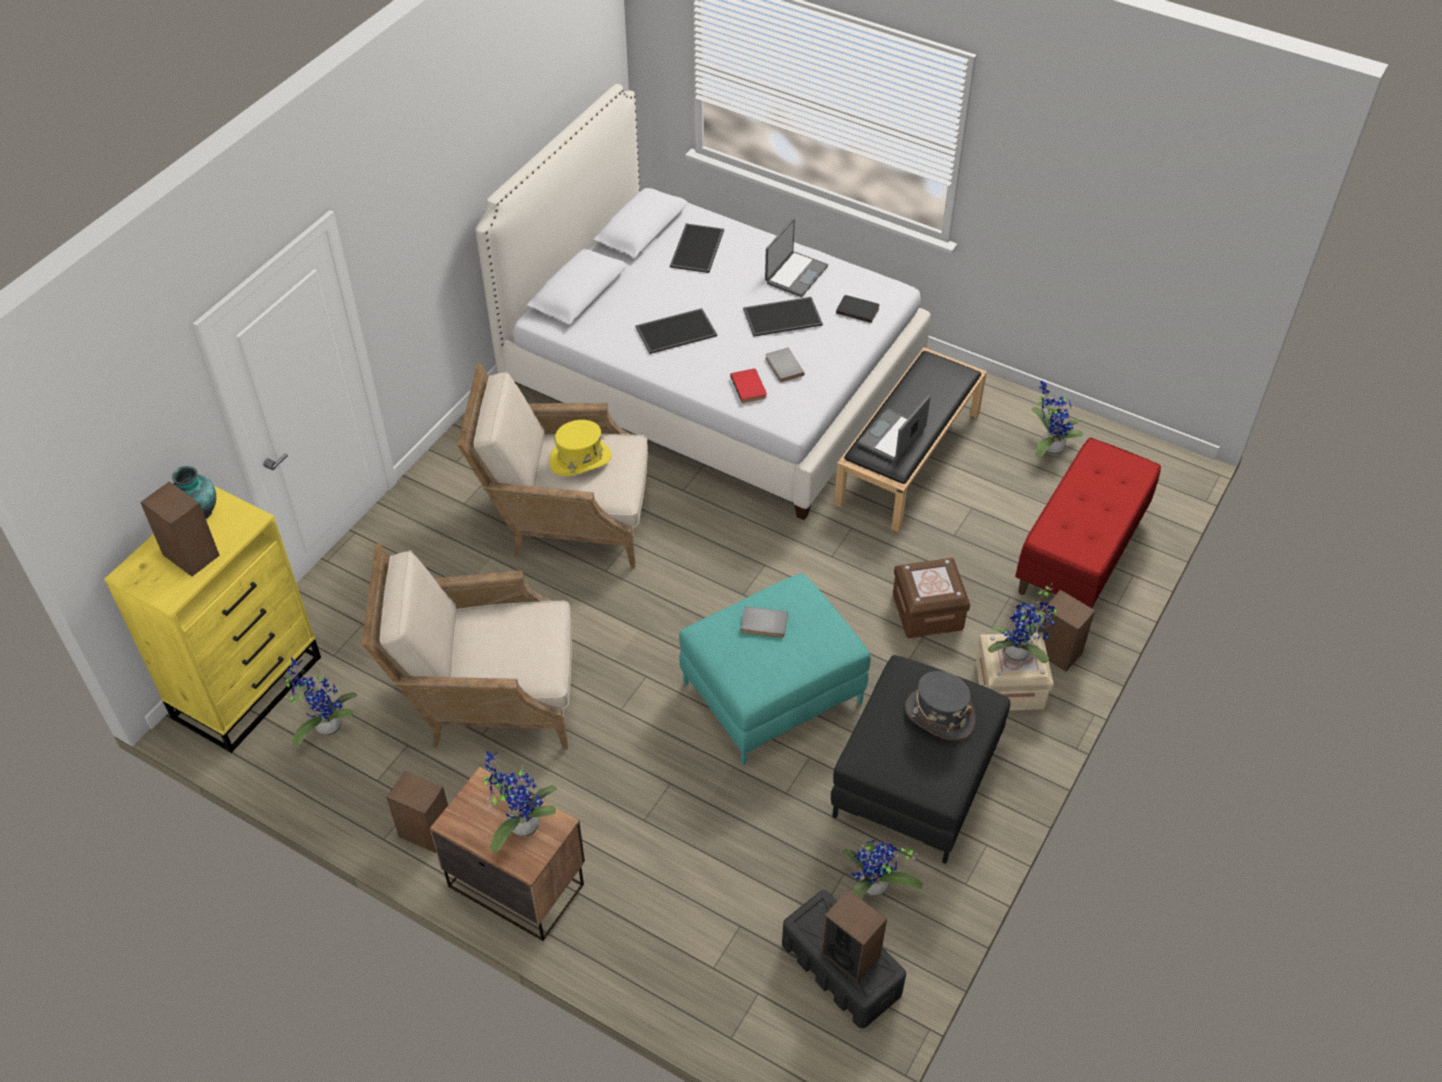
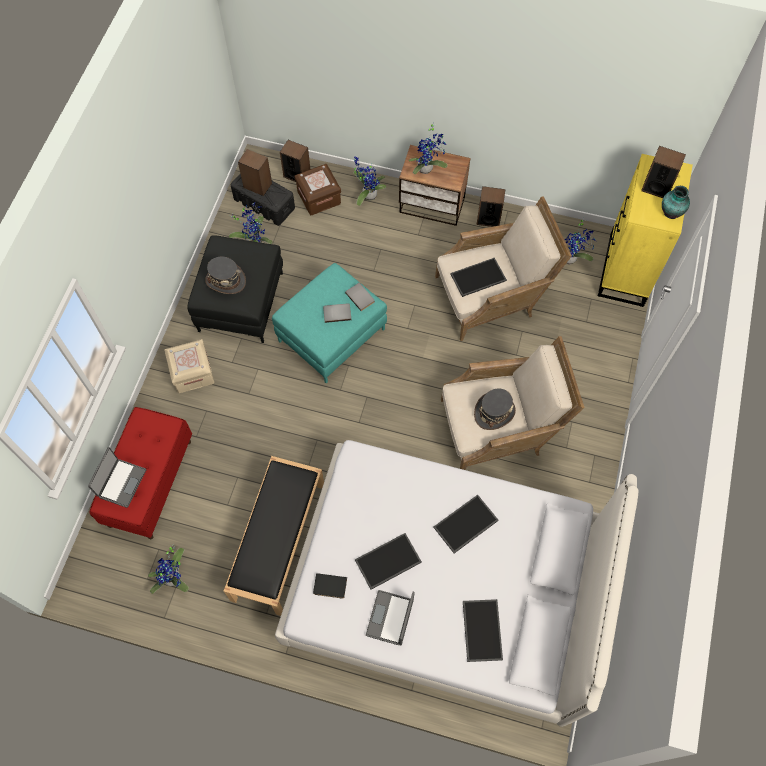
camera: 165 degrees right, 15 degrees up
yellow hat [549,420,612,476] -> grey hat [474,388,516,430]
red book [730,369,767,403] -> none
grey book [765,348,805,382] -> grey book moved to [345,283,375,311]
laptop [858,395,931,462] -> laptop moved to [88,447,146,508]
brown storage box [893,558,970,638] -> brown storage box moved to [294,164,341,216]
potted plant [988,583,1056,663] -> potted plant moved to [353,156,386,206]
speaker [1037,590,1095,671] -> speaker moved to [280,140,310,182]
none -> tray [450,258,507,297]

